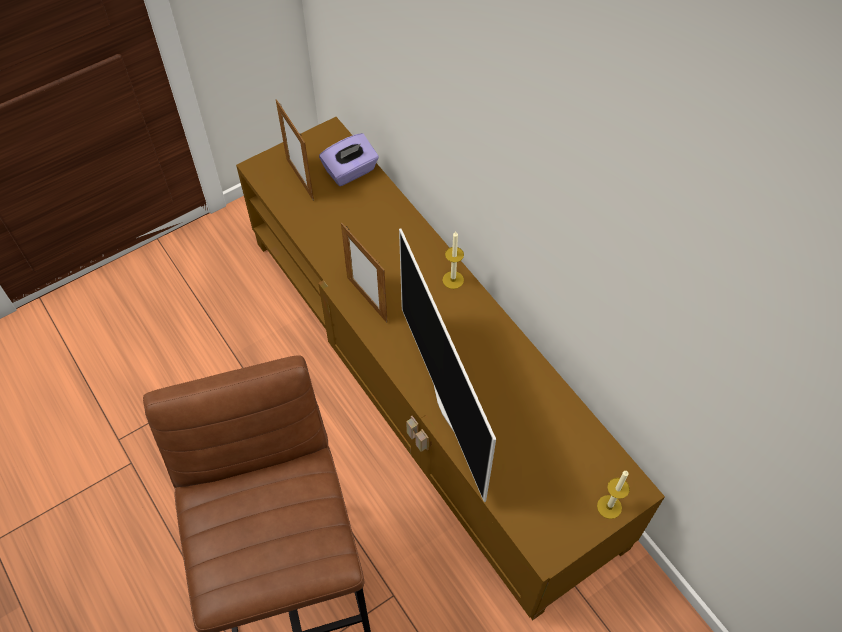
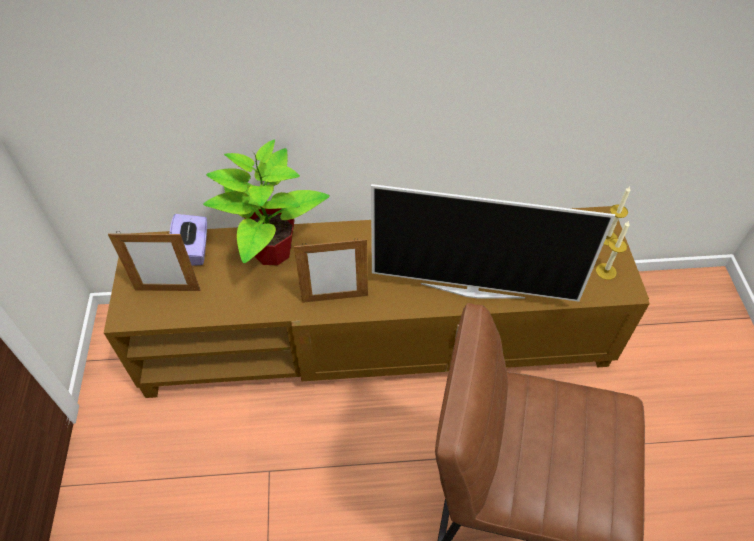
camera: 60 degrees left, 5 degrees down
candle [443,232,464,289] -> candle moved to [596,221,630,280]
none -> potted plant [203,140,330,265]

